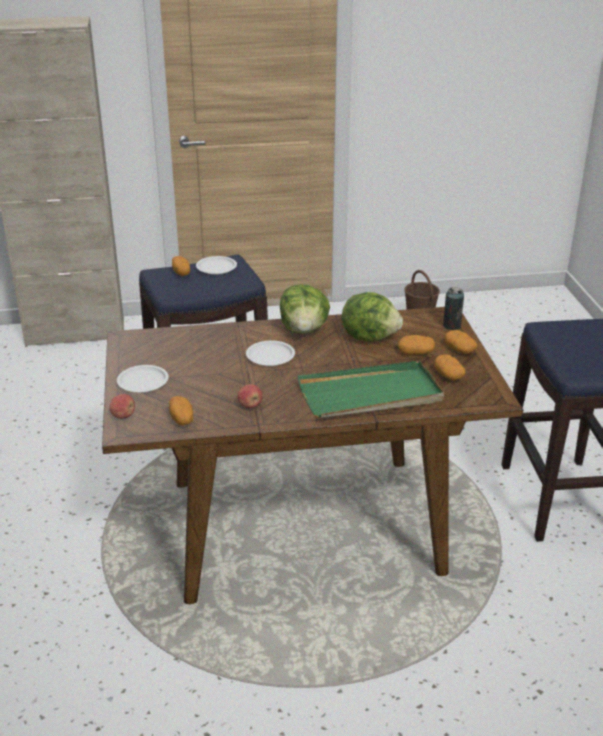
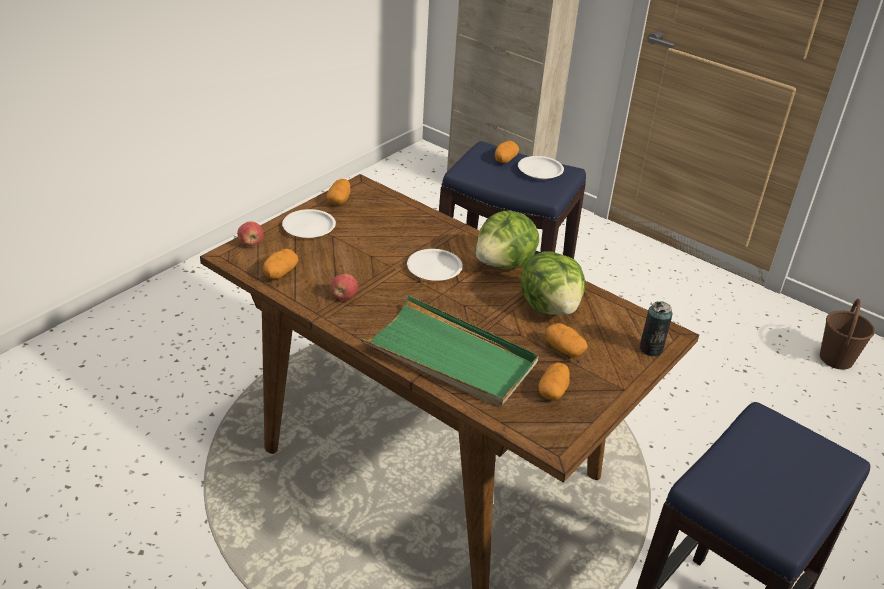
camera: 45 degrees right, 5 degrees up
potato [445,330,477,354] -> potato moved to [326,179,351,205]

